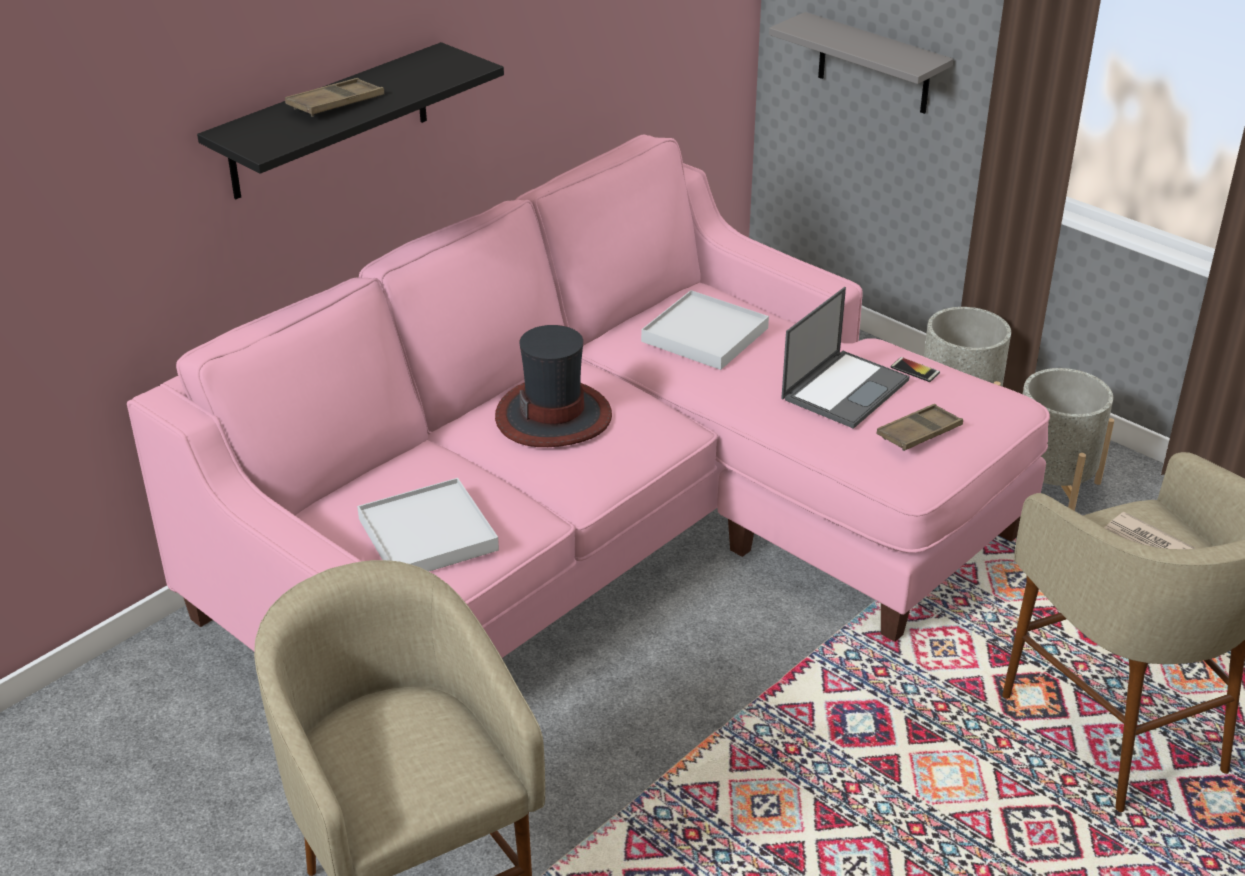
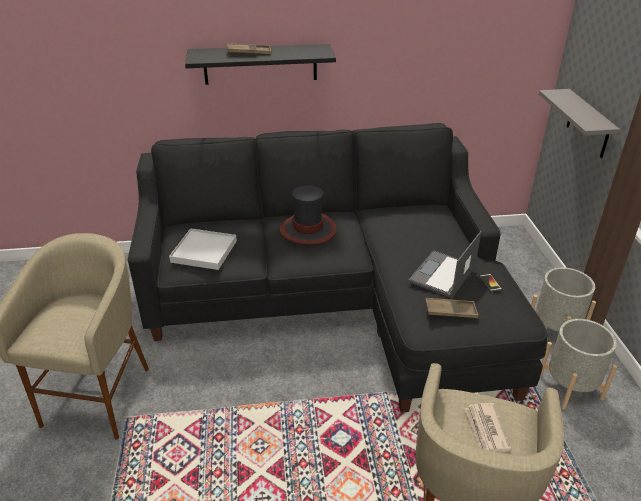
camera: 40 degrees right, 0 degrees up
pink sofa [127,135,1050,658] -> black sofa [128,123,547,413]
white tray [641,290,769,370] -> none
laptop [781,287,909,429] -> laptop turned 135 degrees clockwise [408,231,482,298]

